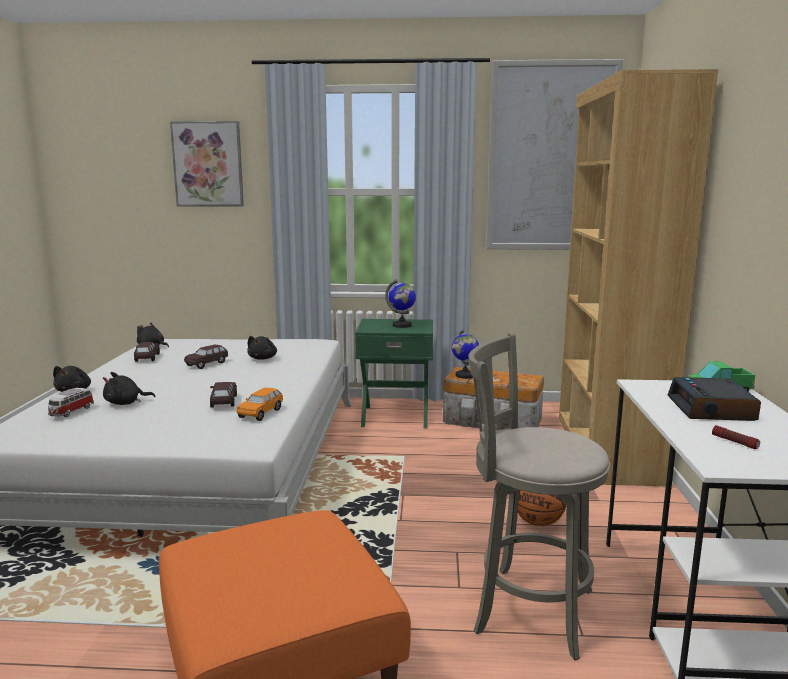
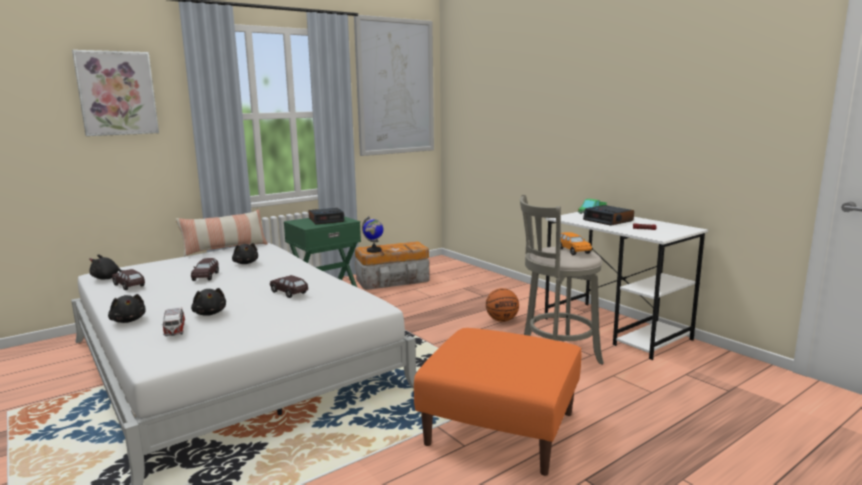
camera: 40 degrees left, 0 degrees up
black plush toy [103,372,155,405] -> black plush toy turned 60 degrees counterclockwise [191,288,226,316]
orange toy car [236,388,283,421] -> orange toy car moved to [560,232,592,255]
globe [385,279,416,328] -> alarm clock [308,208,344,224]
brown bookcase [559,69,718,486] -> none
none -> pillow [176,209,268,257]

